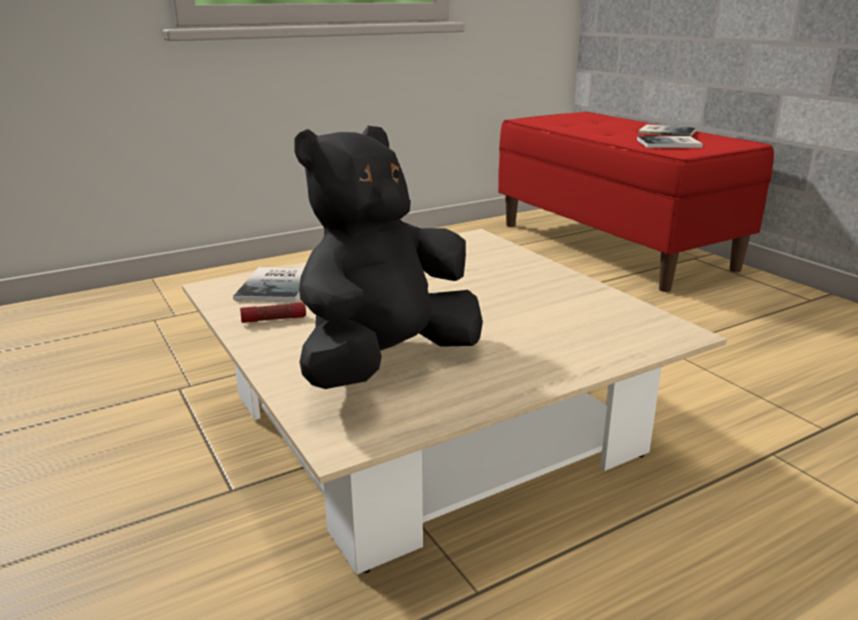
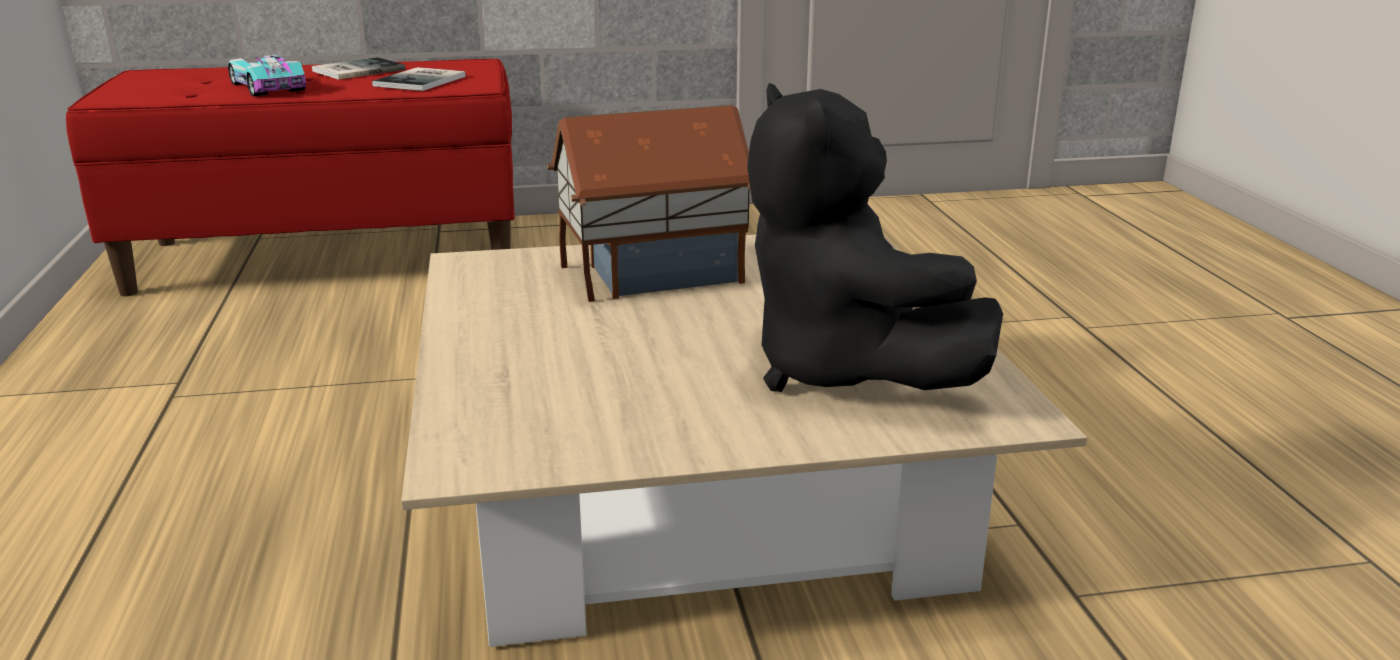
camera: 70 degrees left, 0 degrees up
book [233,267,304,302] -> none
flashlight [240,302,306,323] -> none
none -> toy car [228,55,307,97]
none -> toy house [547,105,750,302]

